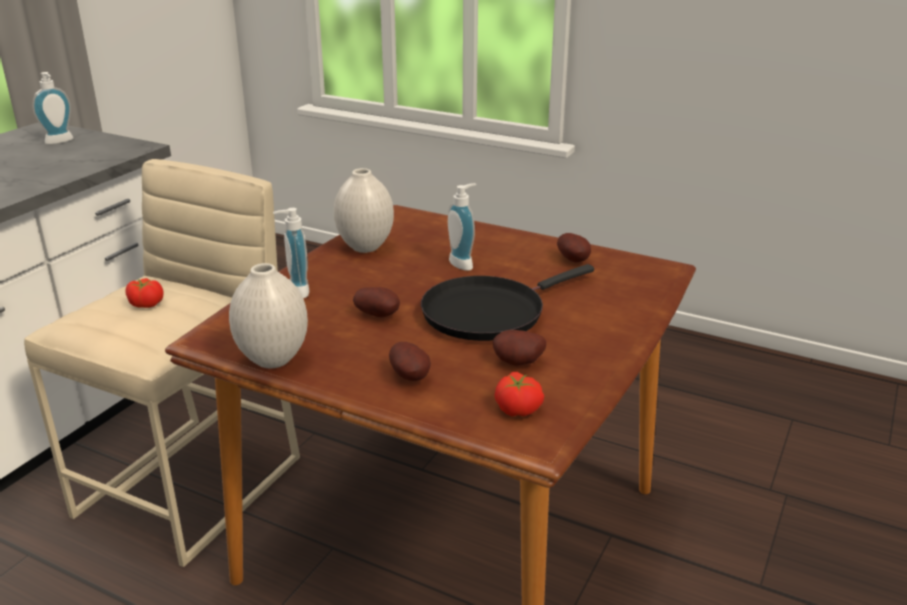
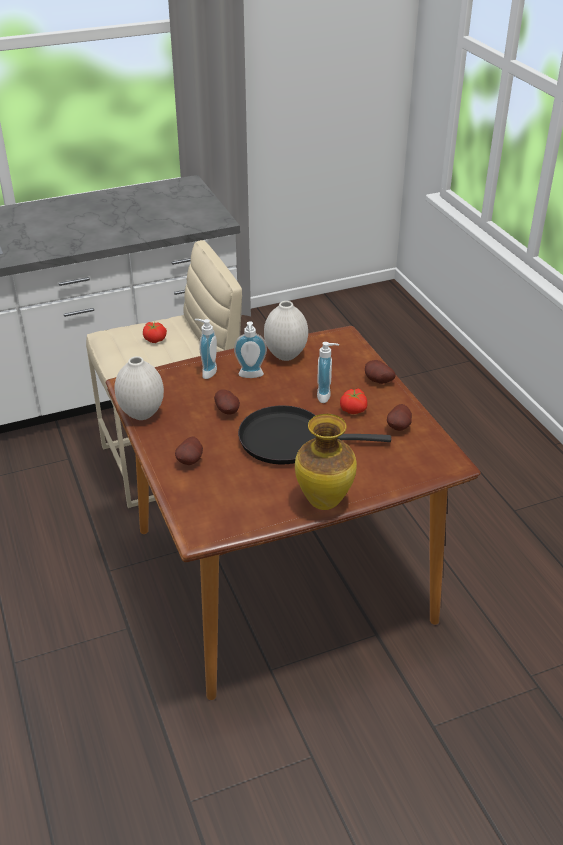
camera: 40 degrees right, 10 degrees up
soap dispenser [32,72,74,144] -> soap dispenser moved to [234,321,267,378]
potato [493,330,546,366] -> potato moved to [365,360,396,384]
tomato [495,372,544,417] -> tomato moved to [340,389,368,414]
none -> vase [295,414,357,510]

